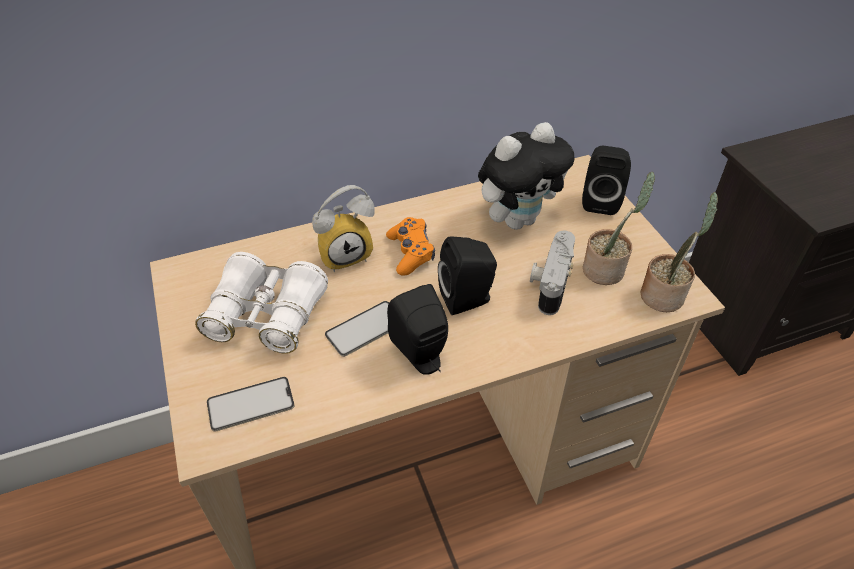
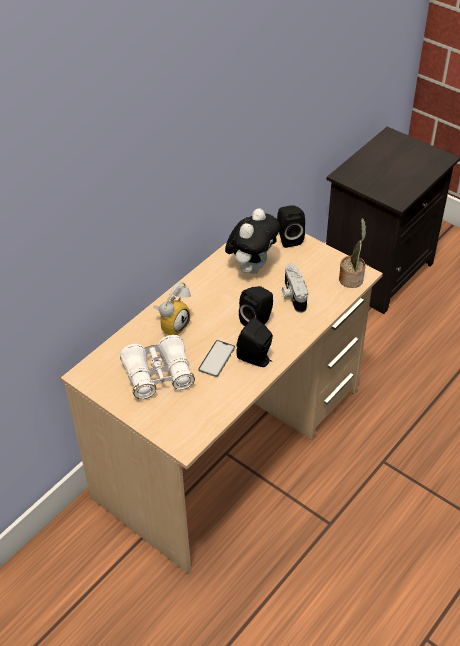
camera: 30 degrees left, 0 degrees up
phone [207,377,294,432] -> none
orange game controller [386,217,435,276] -> none
potted plant [583,172,655,285] -> none

